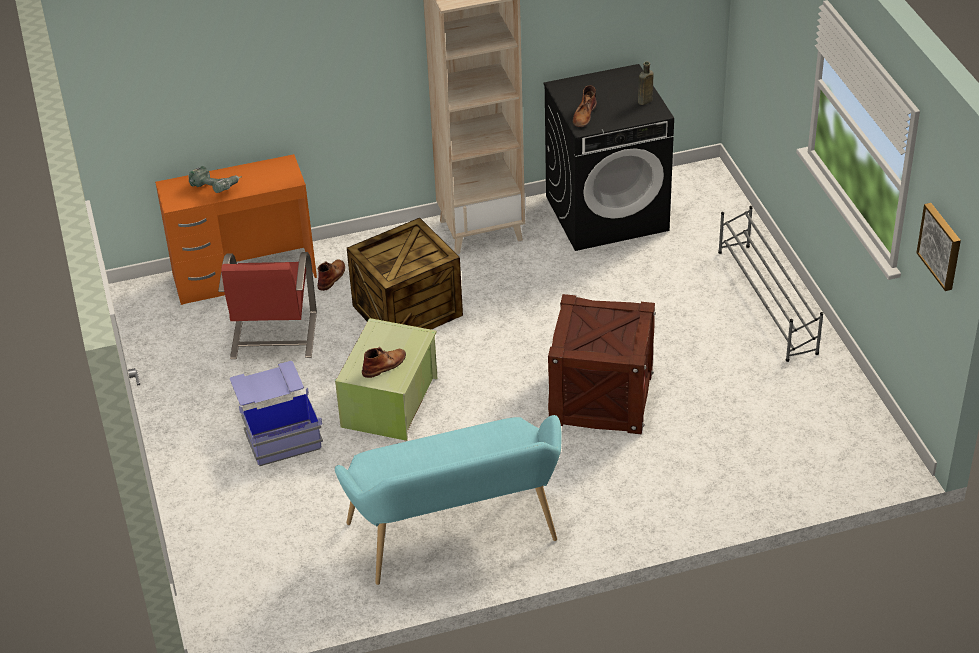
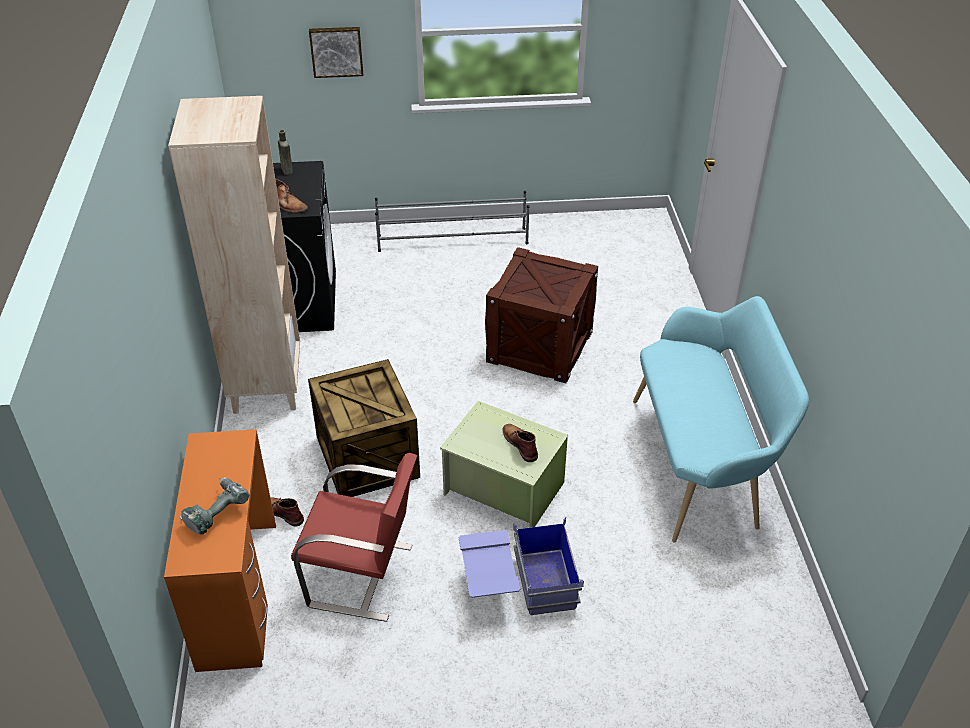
camera: 80 degrees left, 0 degrees up
picture [916,203,961,291] -> picture moved to [309,27,363,78]

